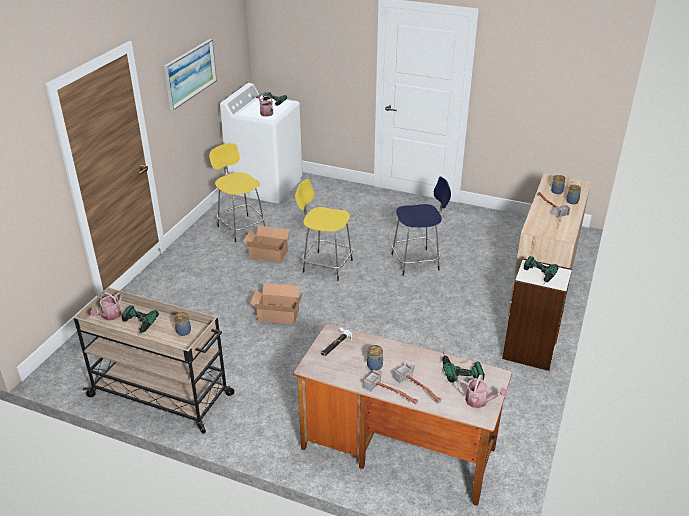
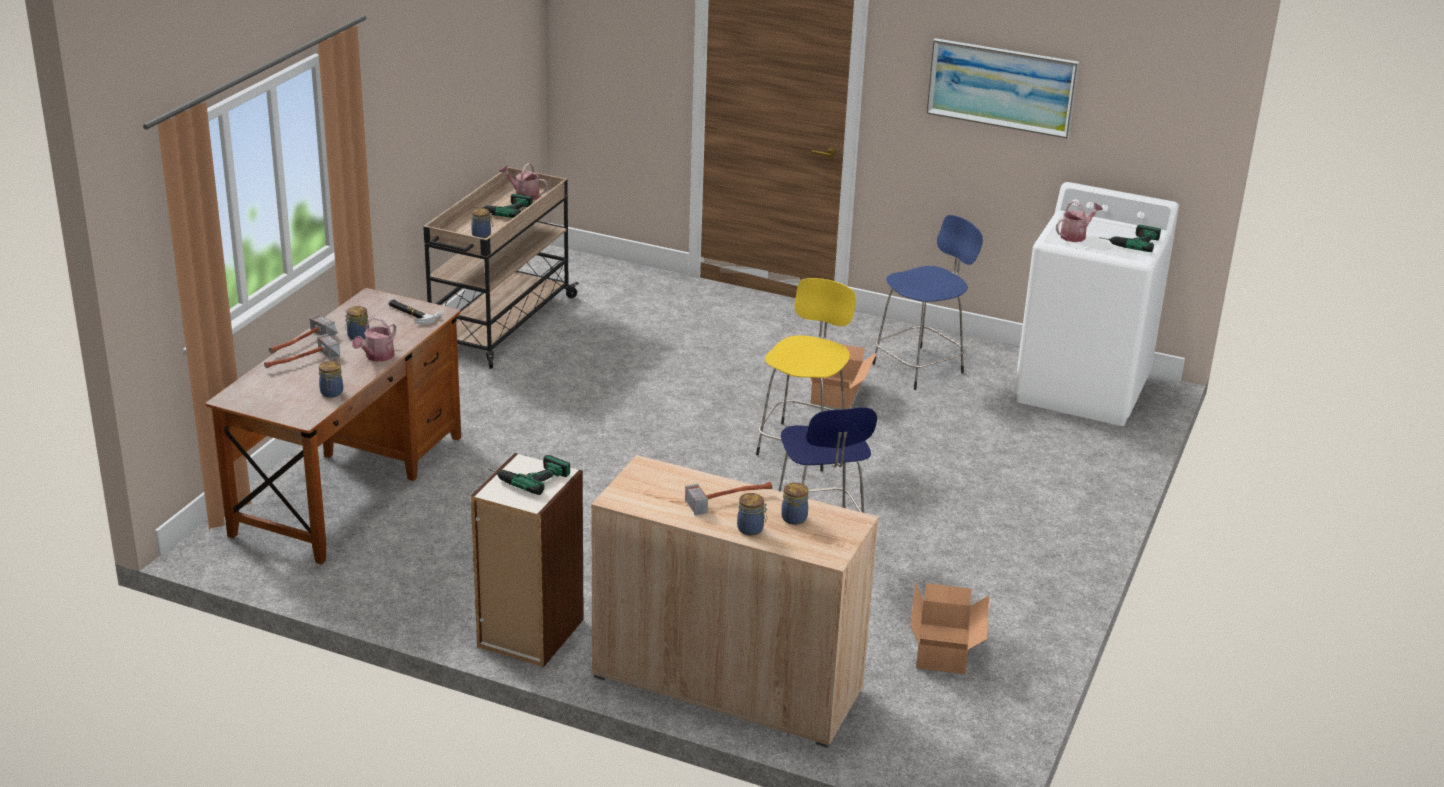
camera: 90 degrees right, 5 degrees down
yellow stool [209,143,265,242] -> blue stool [872,215,983,390]
cardboard box [250,283,303,324] -> cardboard box moved to [911,583,989,674]
power drill [442,352,485,383] -> jar [319,361,343,398]
watering can [457,375,507,408] -> watering can moved to [352,317,396,362]

